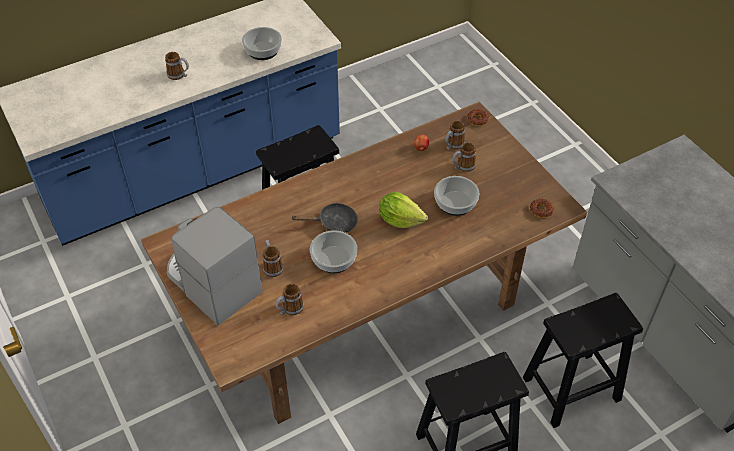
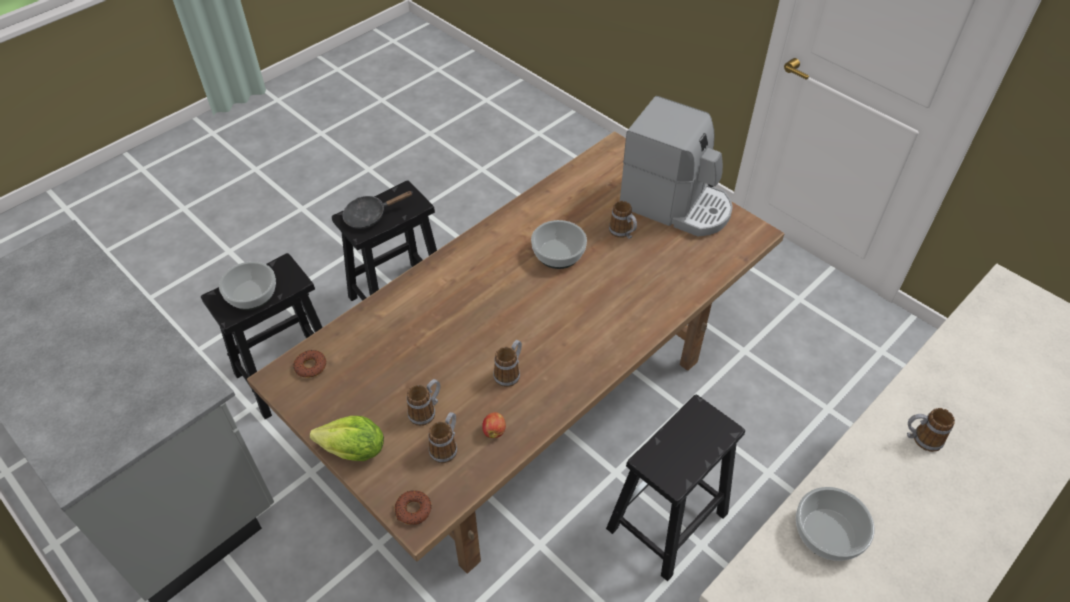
camera: 165 degrees right, 0 degrees up
mug [275,284,304,315] -> mug moved to [493,340,522,387]
black frying pan [292,203,358,233] -> black frying pan moved to [343,191,413,229]
lettuce [379,192,428,228] -> lettuce moved to [310,416,384,461]
bowl [434,176,479,216] -> bowl moved to [219,261,276,310]

